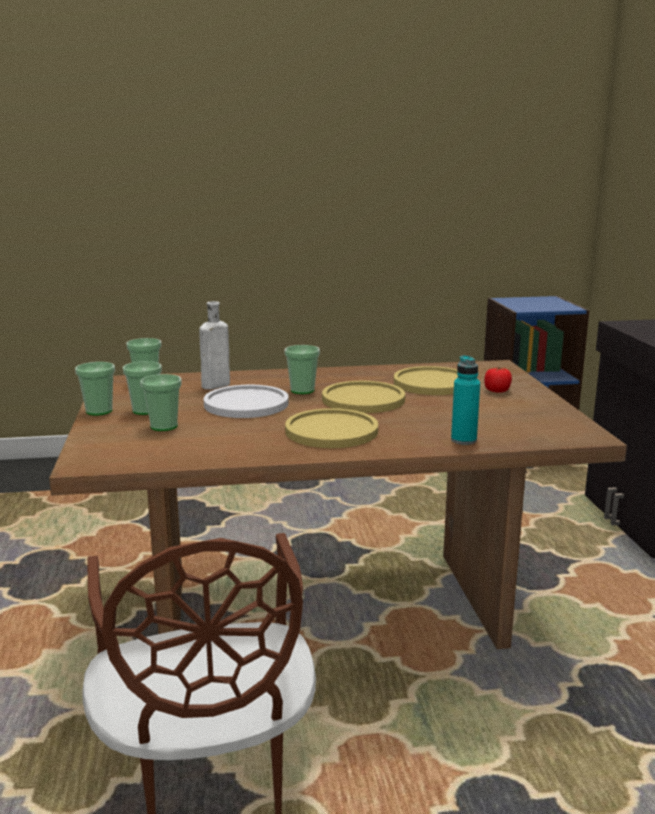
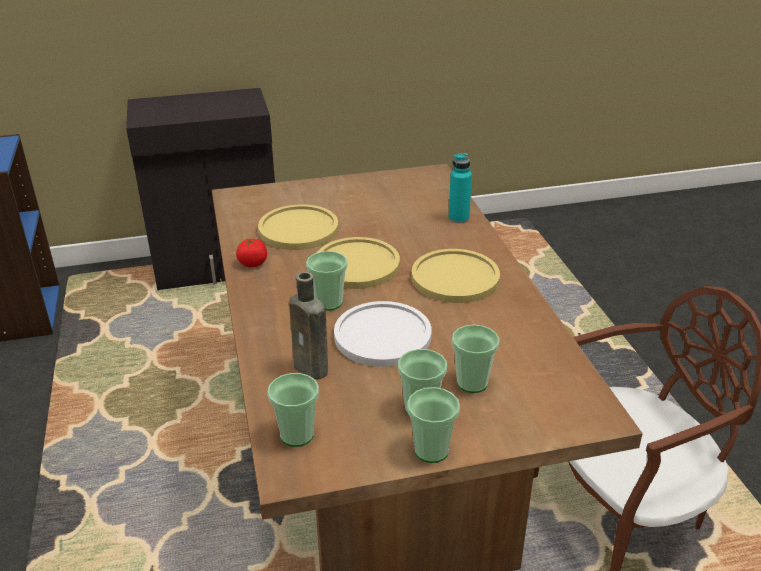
camera: 95 degrees left, 15 degrees up
white bottle [199,301,230,389] -> brown bottle [289,272,328,380]
tomato [484,367,512,393] -> tomato moved to [236,239,267,268]

